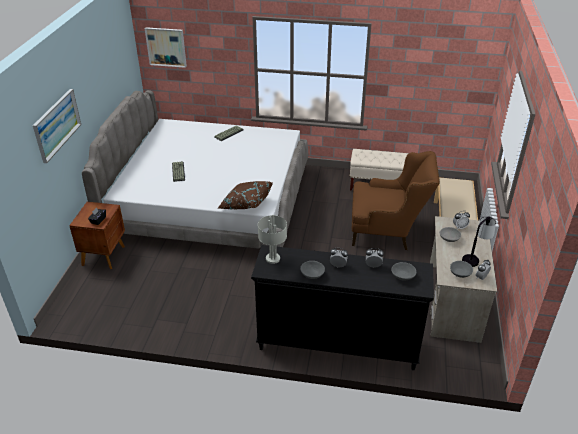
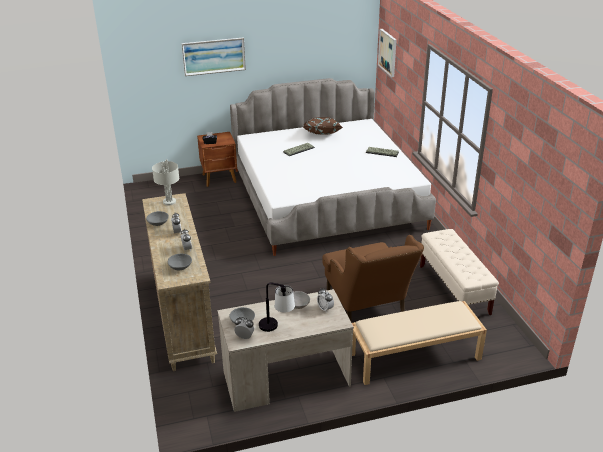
camera: 65 degrees right, 5 degrees down
brown pillow [218,181,273,209] -> brown pillow moved to [303,117,343,135]
black dresser [251,245,434,370] -> beige dresser [142,193,217,371]

